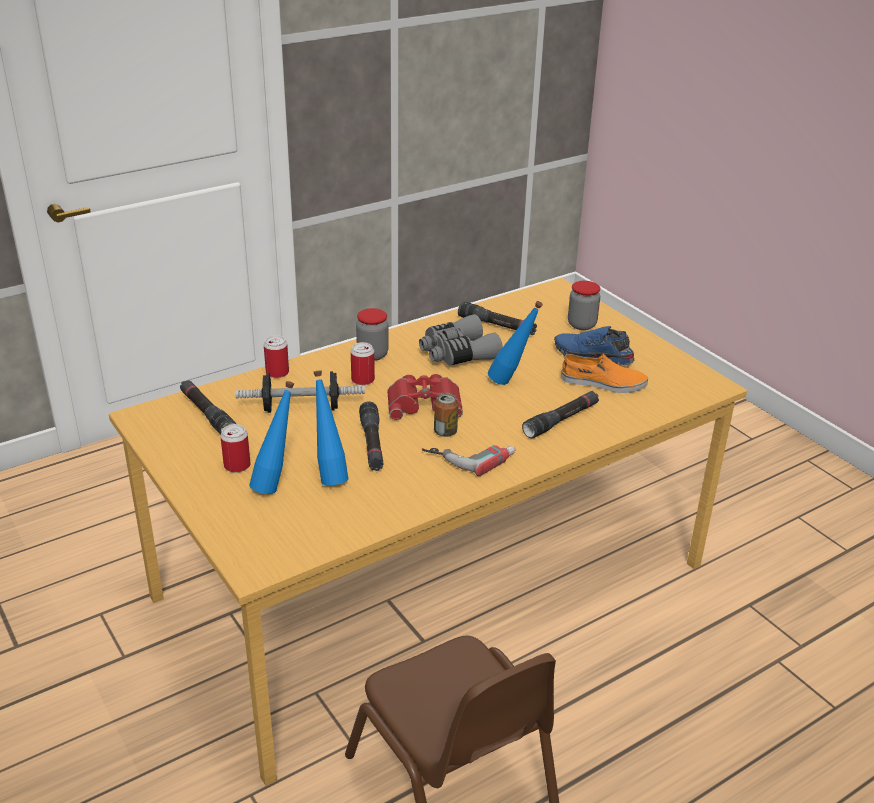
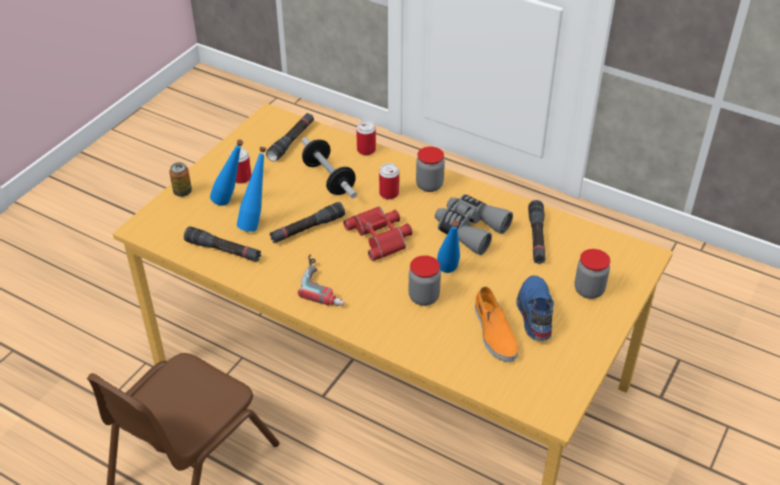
camera: 65 degrees right, 10 degrees up
can [434,393,459,437] -> can moved to [169,162,192,197]
black flashlight [522,391,599,438] -> black flashlight moved to [184,227,261,262]
none -> jar [409,255,441,306]

